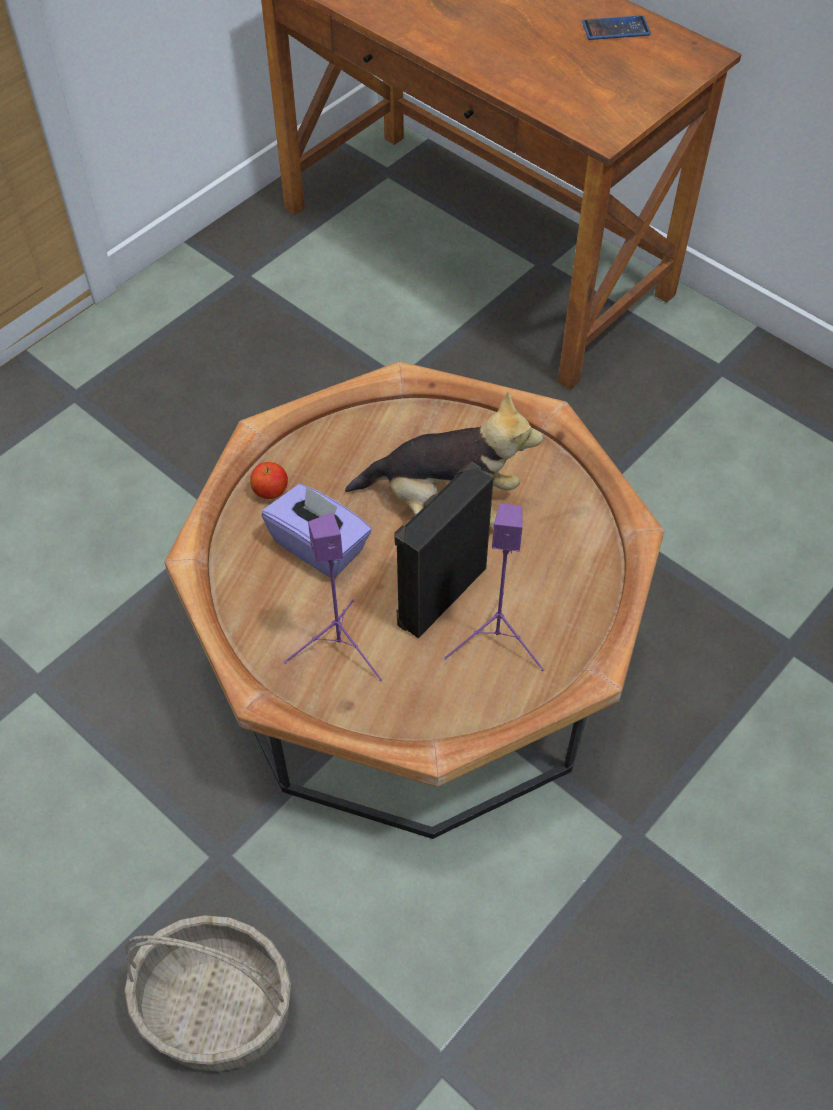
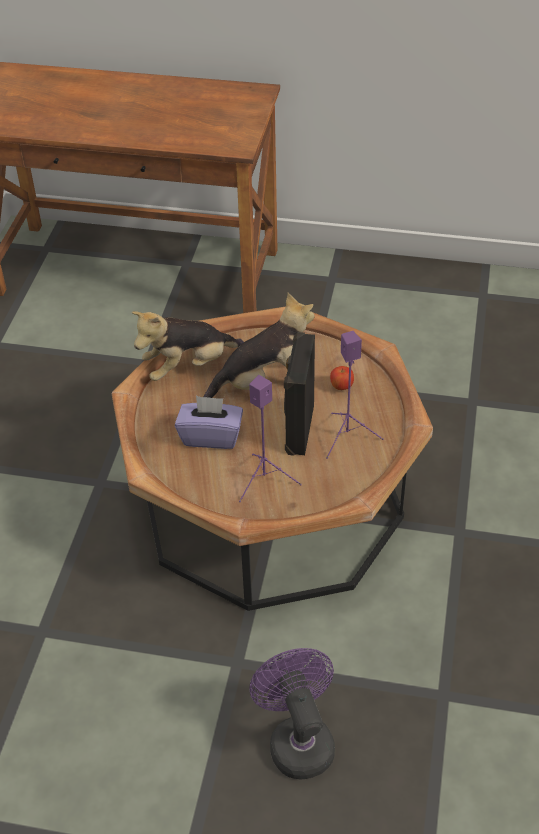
camera: 30 degrees left, 10 degrees down
basket [124,915,291,1072] -> purple fan [249,648,335,780]
apple [250,462,288,499] -> apple moved to [330,366,354,390]
phone [582,15,651,40] -> none
none -> plush toy [132,311,244,381]

